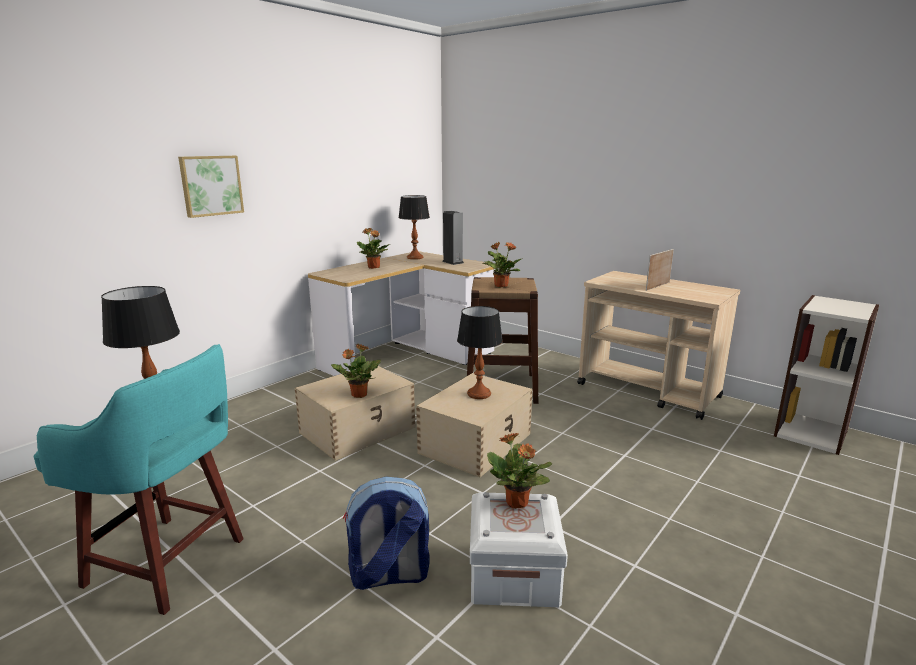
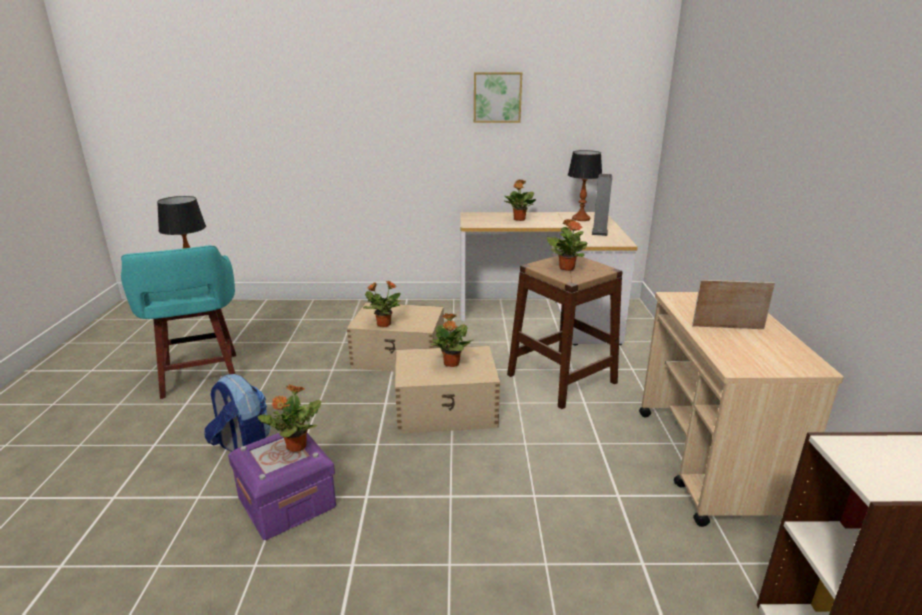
camera: 50 degrees right, 5 degrees up
picture [178,156,244,218] -> picture moved to [474,72,522,123]
table lamp [457,306,503,399] -> potted plant [430,313,474,367]
white storage box [470,492,568,607] -> purple storage box [228,433,336,540]

